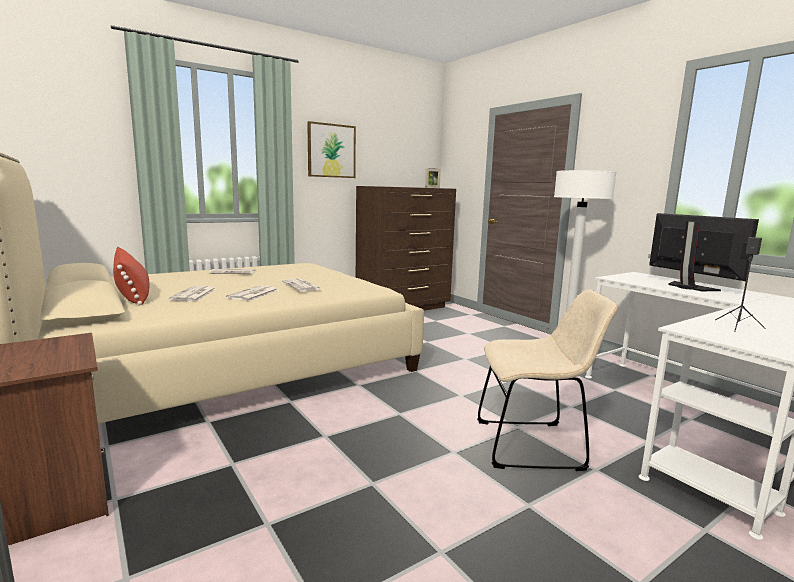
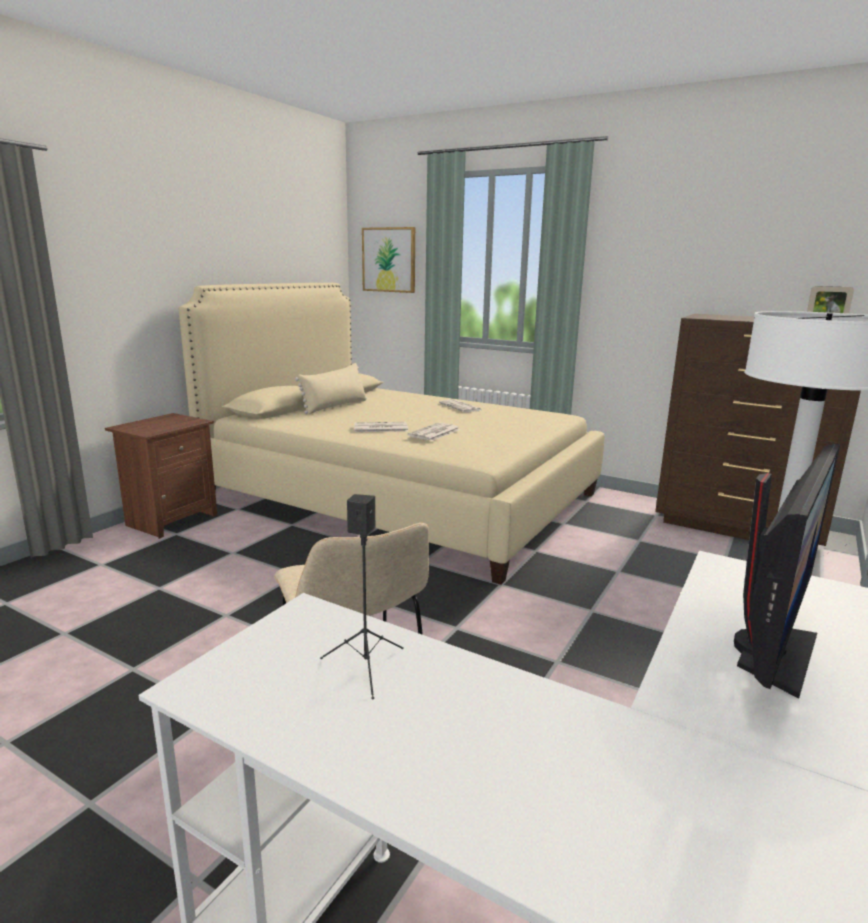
camera: 65 degrees right, 5 degrees up
red pillow [113,247,150,305] -> beige pillow [295,363,367,414]
newspaper [169,286,217,301] -> none
picture [307,121,356,178] -> picture moved to [362,227,415,293]

